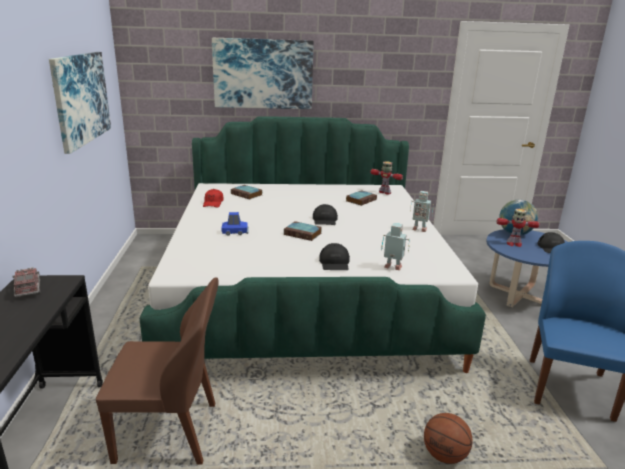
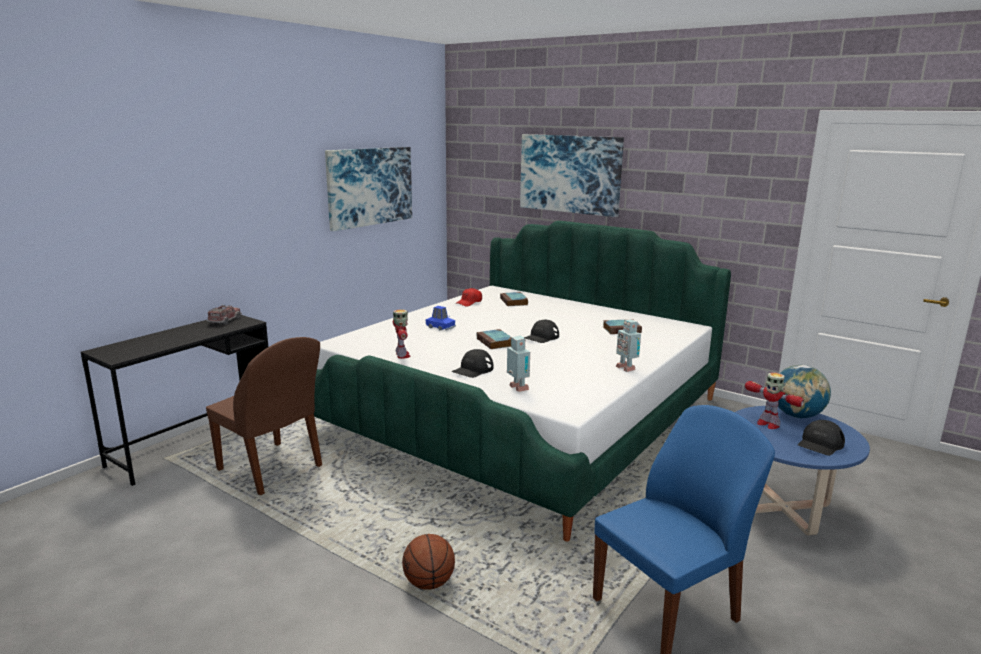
camera: 40 degrees right, 5 degrees down
toy robot [370,161,403,194] -> toy robot moved to [393,309,411,359]

